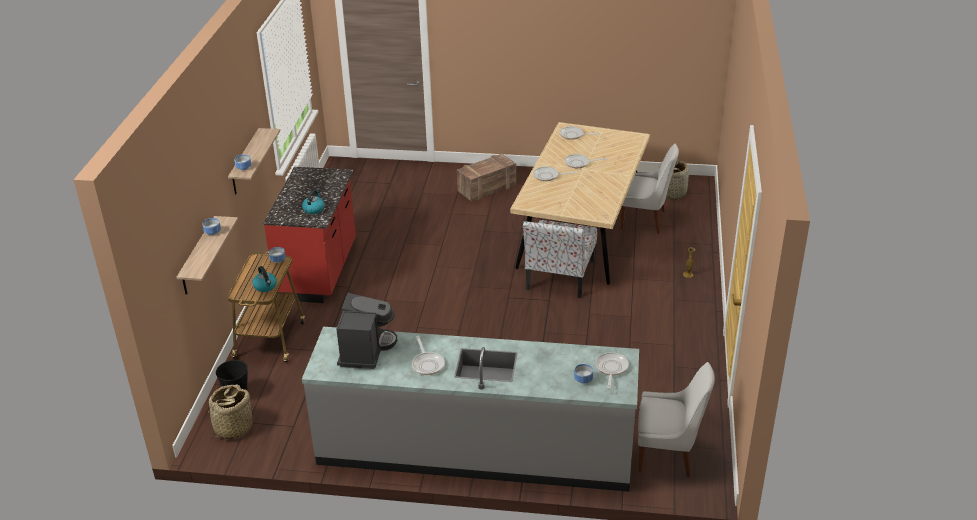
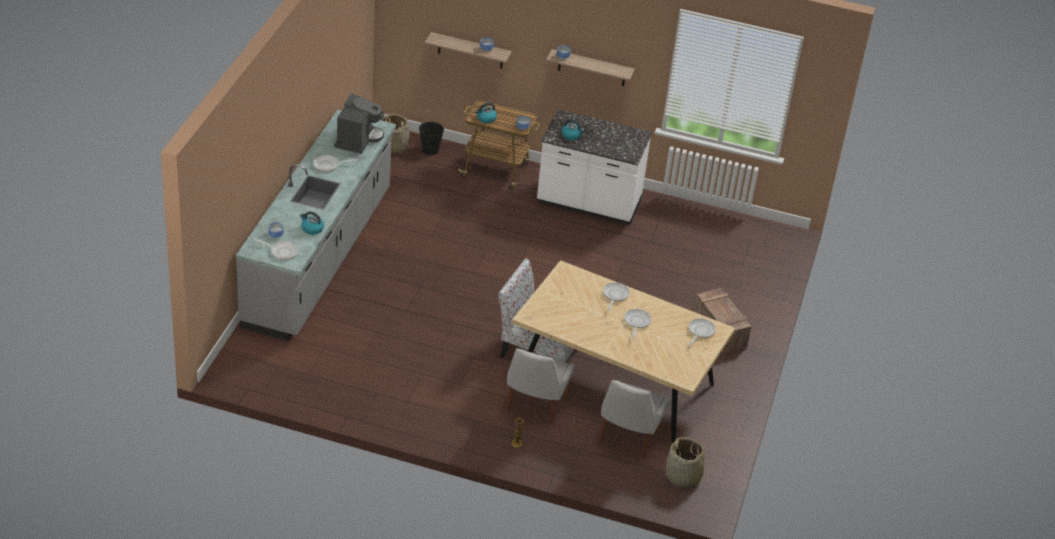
camera: 95 degrees right, 5 degrees up
red counter [264,167,356,303] -> white counter [537,109,652,225]
coffee machine [336,293,397,369] -> coffee machine turned 90 degrees counterclockwise [334,93,384,154]
white chair [638,362,715,478] -> white chair moved to [506,348,575,425]
none -> kettle [300,211,324,235]

